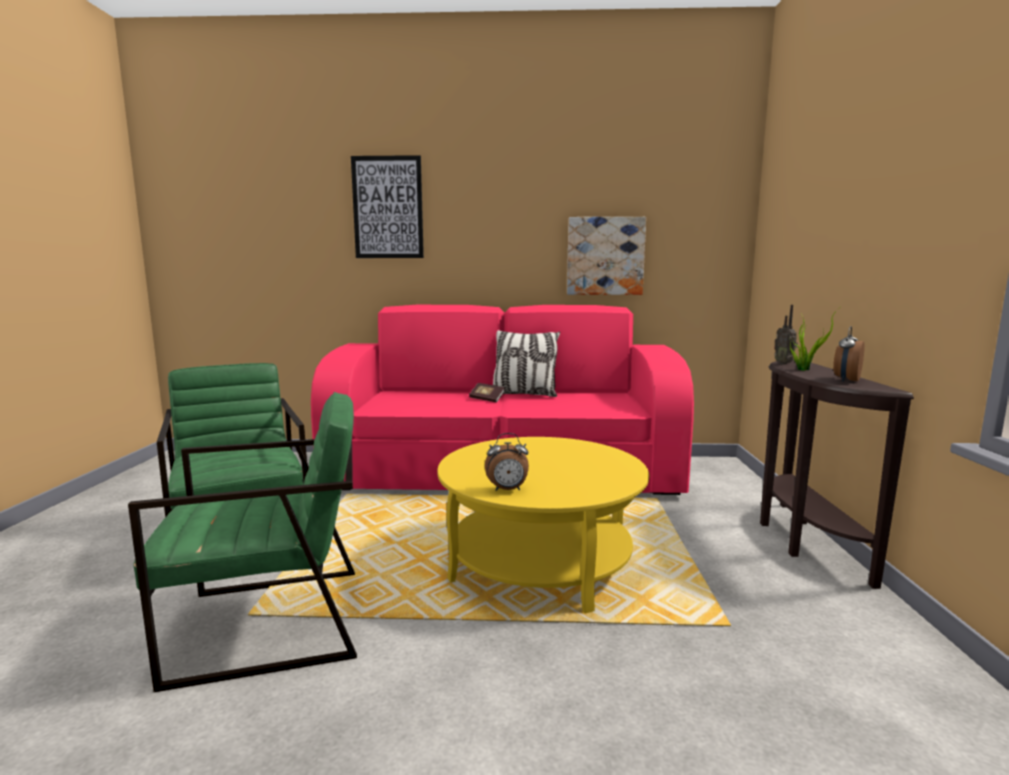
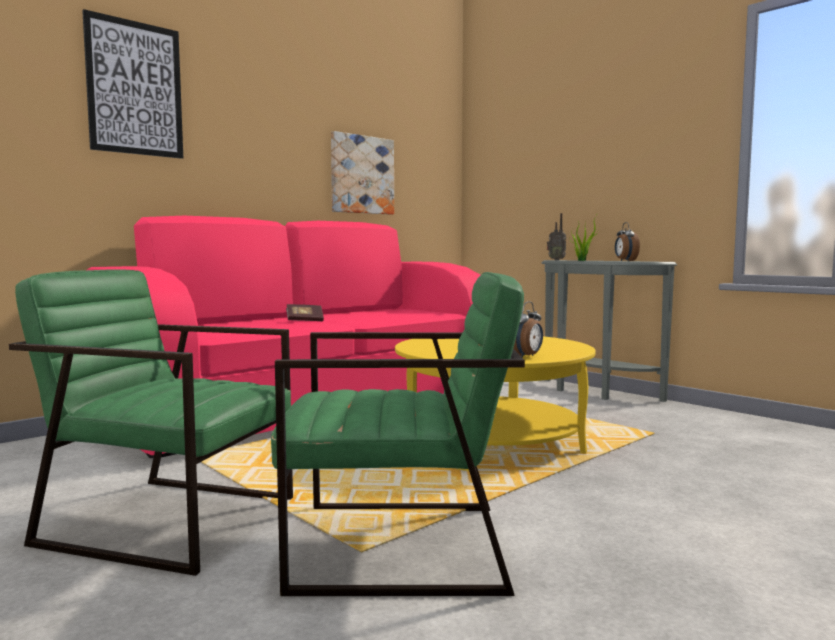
camera: 45 degrees left, 5 degrees down
green armchair [128,392,357,692] -> green armchair turned 60 degrees clockwise [271,272,525,596]
pillow [493,330,560,397] -> none
brown console table [760,360,914,589] -> grey console table [542,260,677,402]

